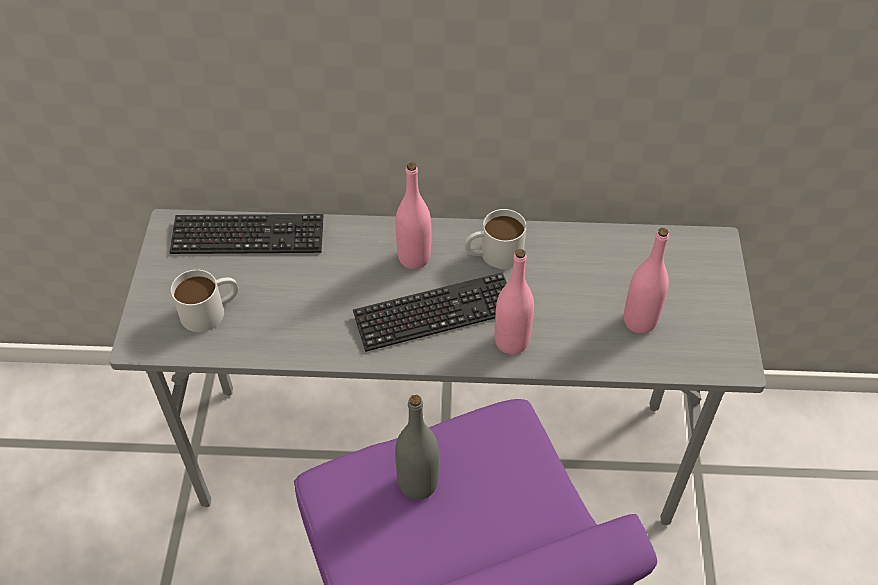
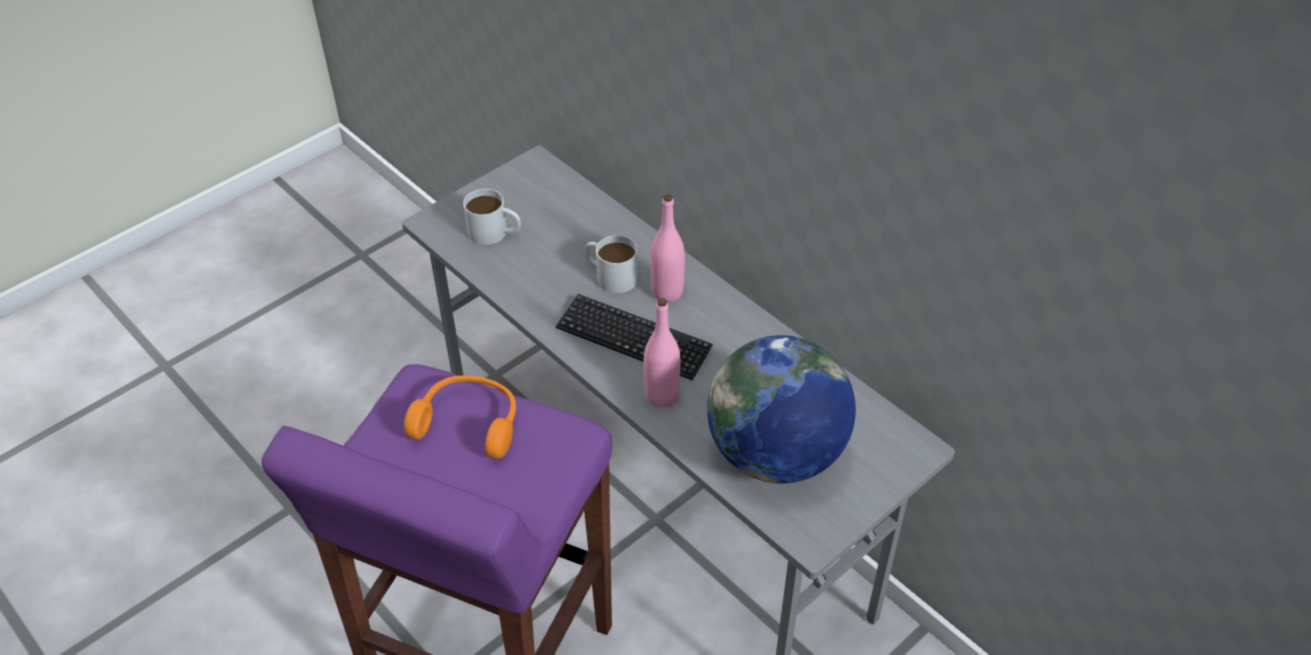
camera: 45 degrees right, 5 degrees down
keyboard [170,214,323,254] -> none
grey bottle [395,395,439,500] -> orange headphones [404,375,516,459]
white mug [464,209,526,269] -> white mug moved to [584,235,638,293]
pink bottle [624,228,669,334] -> globe [707,335,856,484]

